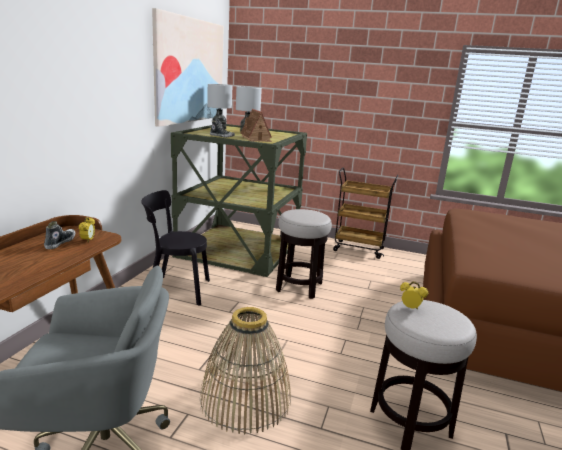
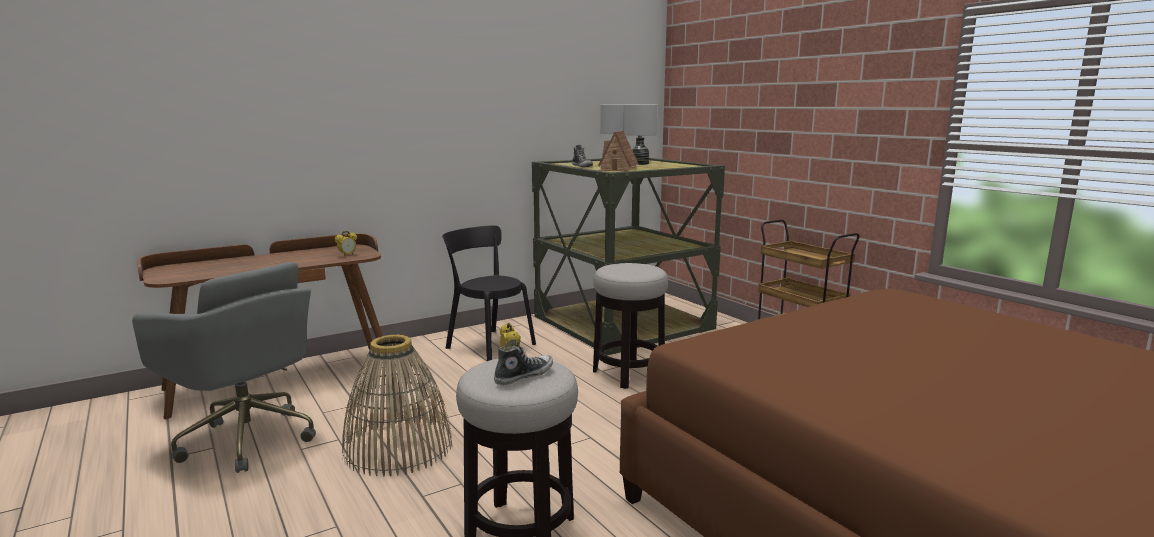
camera: 40 degrees right, 5 degrees down
shoe [44,221,75,249] -> shoe moved to [494,339,553,385]
picture [152,8,224,127] -> none

